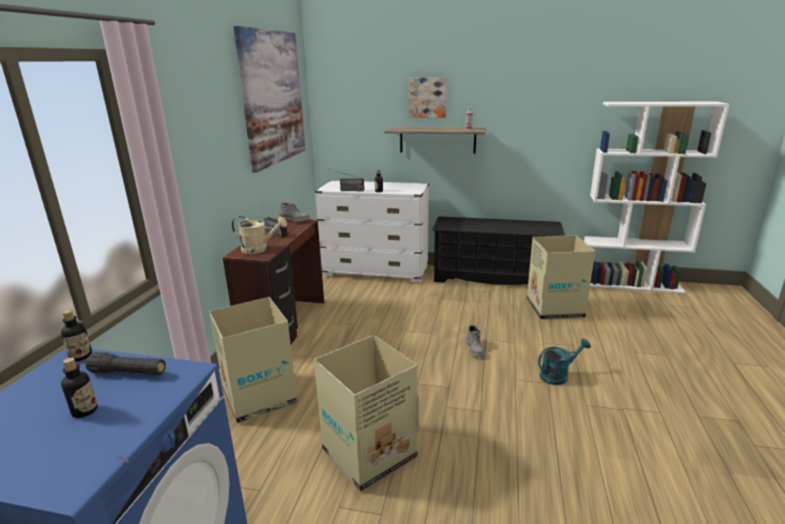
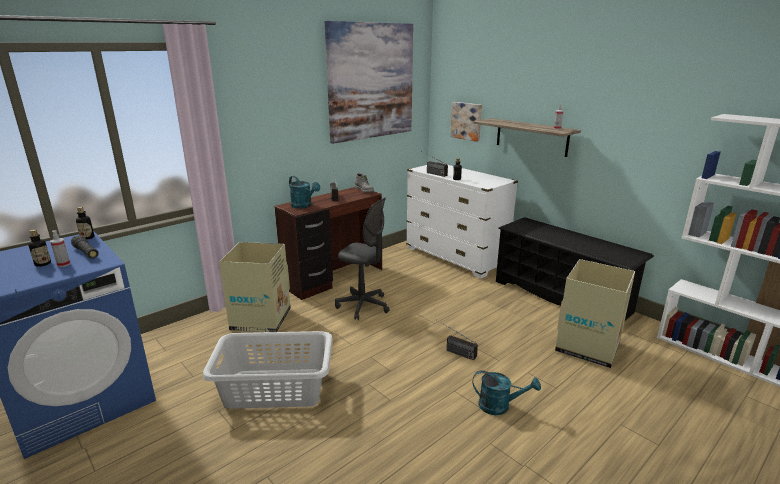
camera: 35 degrees right, 0 degrees up
beige watering can [232,216,287,254] -> turquoise watering can [289,176,320,209]
cardboard box [314,335,419,491] -> grey laundry basket [203,331,333,409]
picture [408,77,447,118] -> picture moved to [450,102,482,142]
grey boot [466,325,485,357] -> radio [437,320,478,360]
none -> spray bottle [50,230,70,267]
none -> grey office chair [335,198,390,320]

